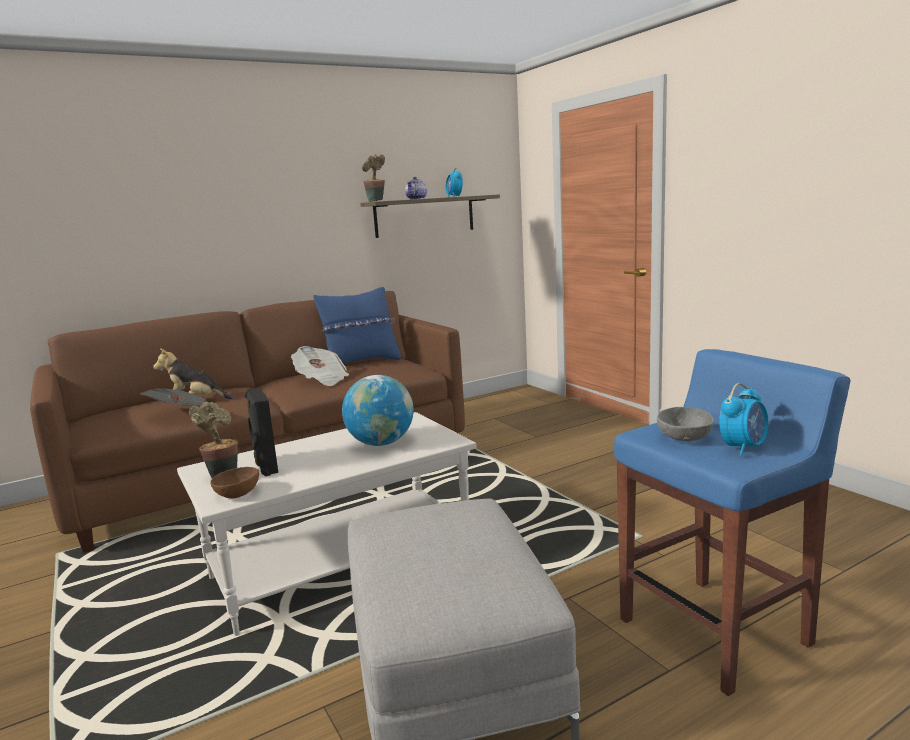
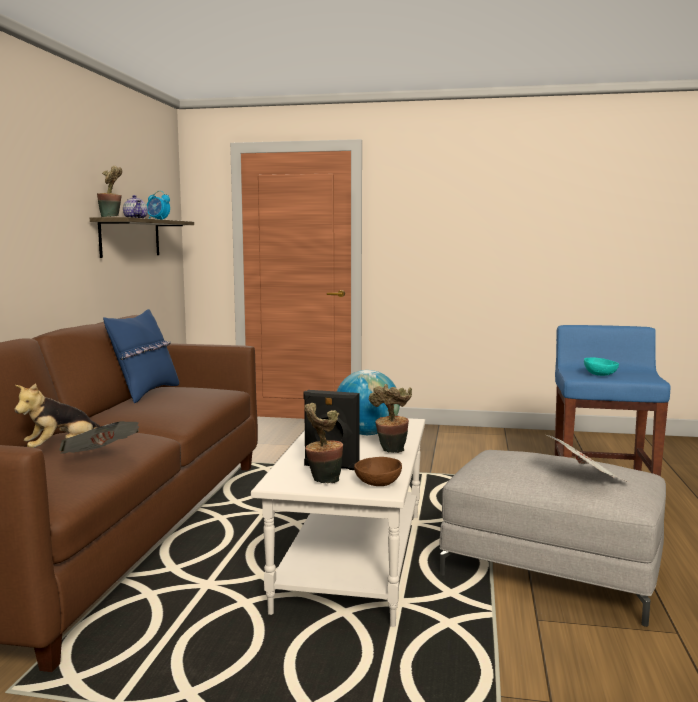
camera: 50 degrees left, 5 degrees down
newspaper [291,346,349,386] -> newspaper moved to [547,435,629,482]
grey bowl [657,407,714,441] -> turquoise bowl [584,358,619,376]
alarm clock [719,383,769,456] -> none
none -> potted plant [369,384,412,453]

